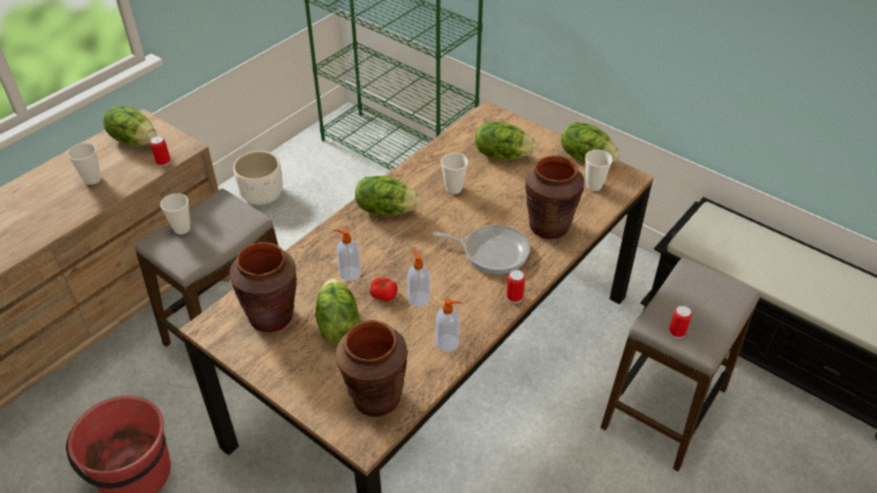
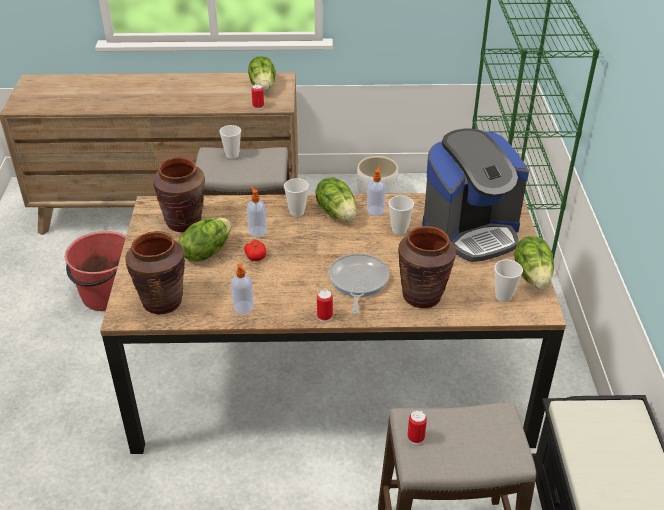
camera: 50 degrees right, 5 degrees down
cup [67,143,101,185] -> cup moved to [284,178,309,217]
soap dispenser [407,248,430,307] -> soap dispenser moved to [367,166,386,216]
frying pan [433,224,530,274] -> frying pan turned 150 degrees counterclockwise [329,253,389,314]
lettuce [475,122,536,160] -> coffee machine [423,129,529,262]

